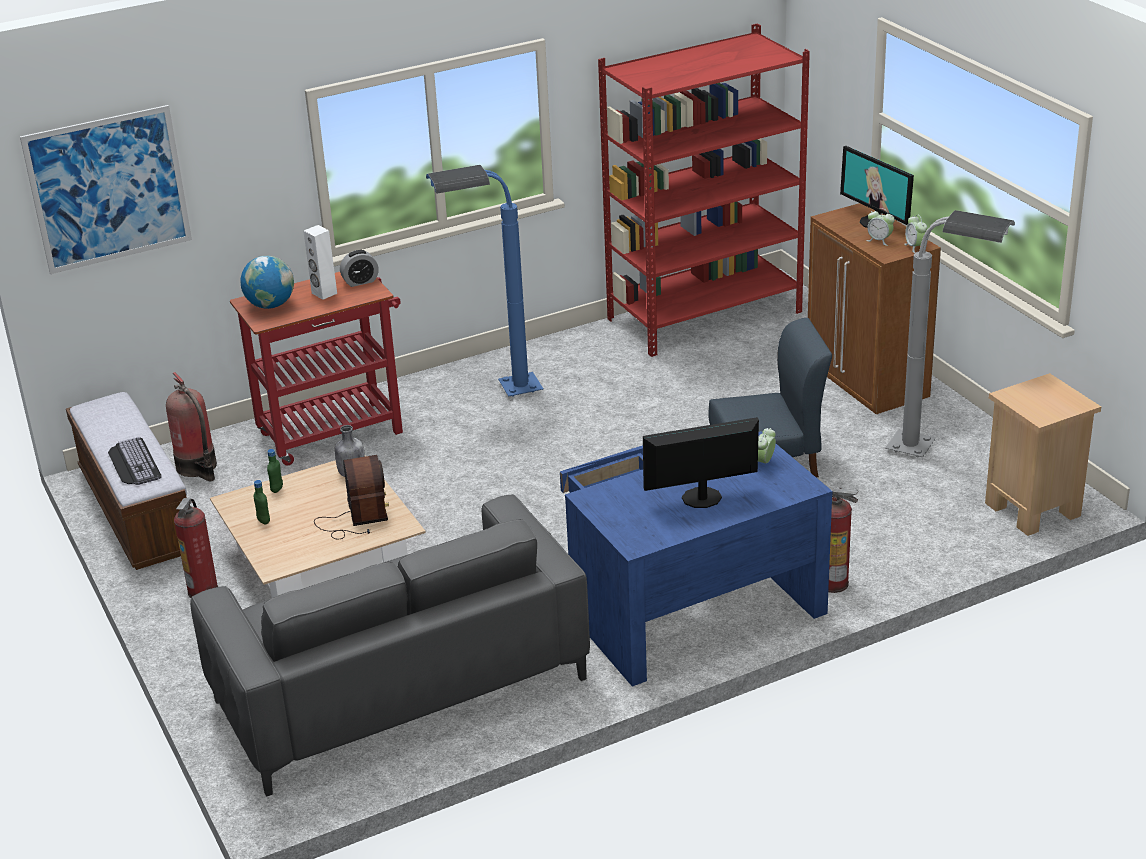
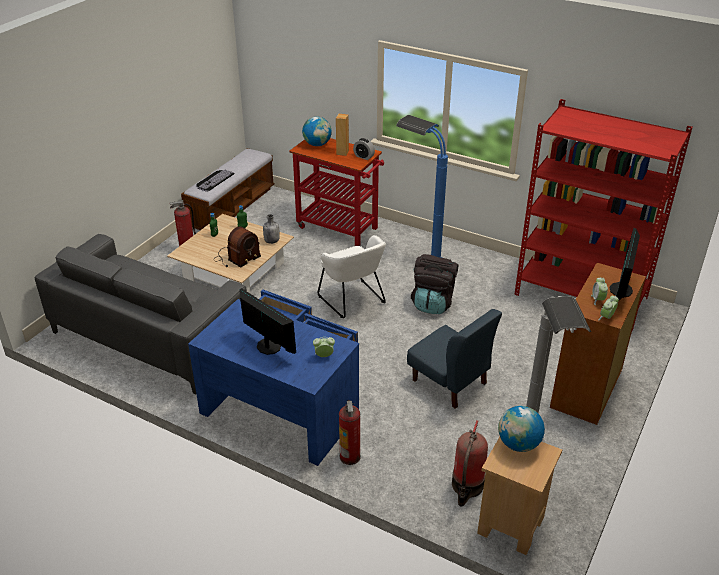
camera: 55 degrees right, 5 degrees up
picture [20,105,192,274] -> none
fire extinguisher [166,372,217,481] -> fire extinguisher moved to [452,420,488,507]
white speaker [303,225,337,300] -> brown speaker [336,114,349,156]
none -> white armchair [318,235,386,318]
none -> black backpack [411,254,458,314]
none -> globe [498,406,545,452]

